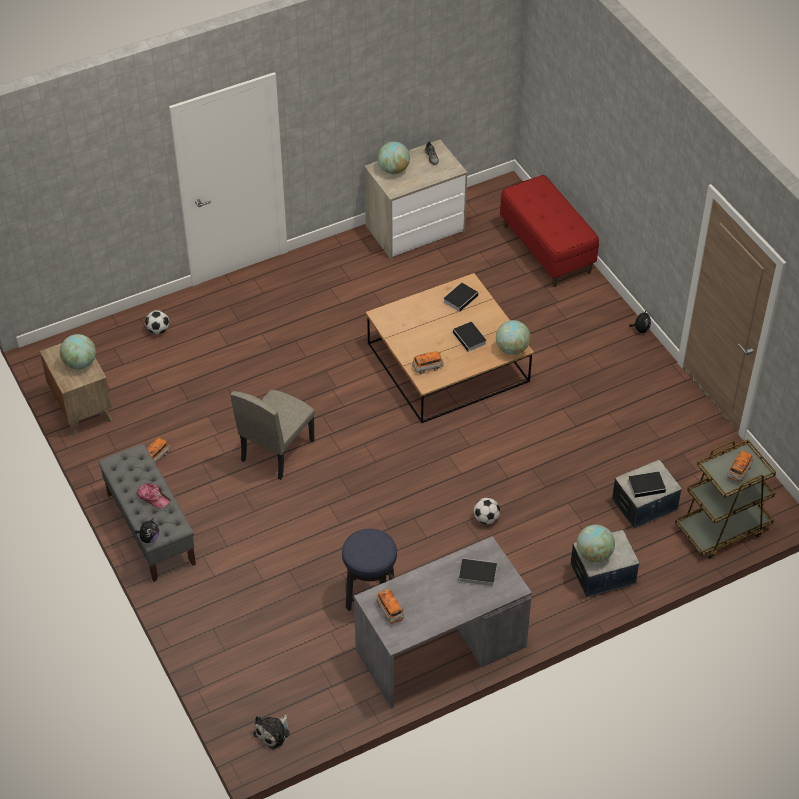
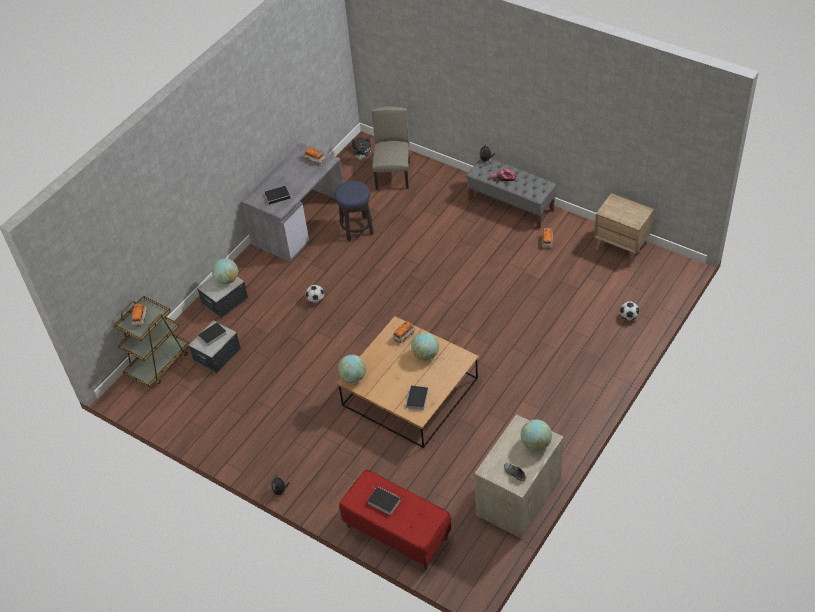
camera: 155 degrees right, 0 degrees up
globe [60,334,96,370] -> globe moved to [411,332,439,360]
beige chair [231,390,315,480] -> beige chair moved to [372,106,410,190]
book [453,322,487,355] -> book moved to [367,487,401,515]

